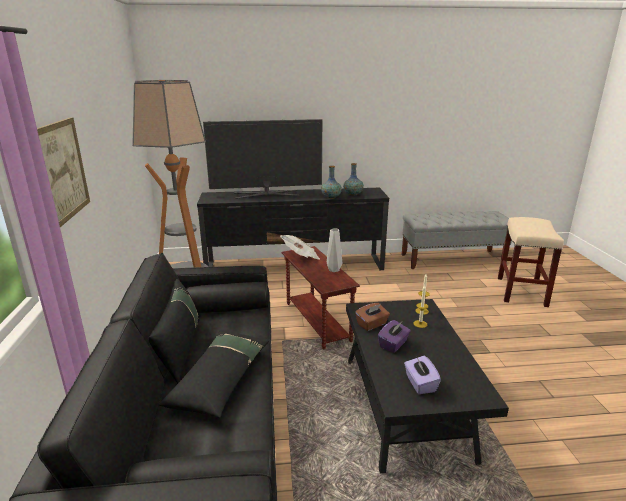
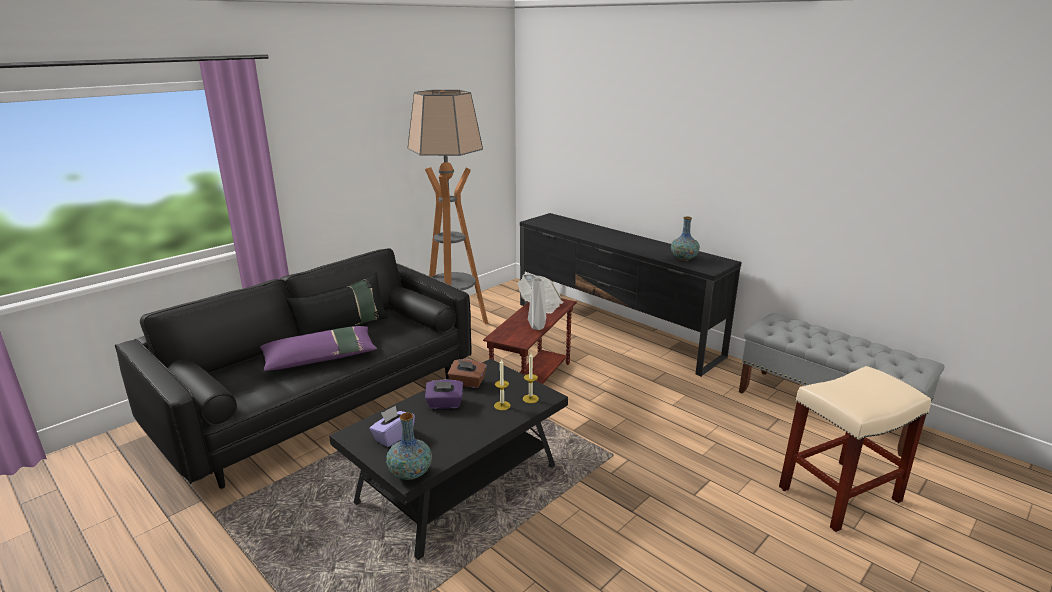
camera: 50 degrees right, 0 degrees up
picture [37,117,90,227] -> none
black pillow [159,330,270,418] -> purple pillow [260,326,377,371]
television [203,119,322,199] -> none
vase [321,166,342,199] -> vase moved to [386,413,432,480]

